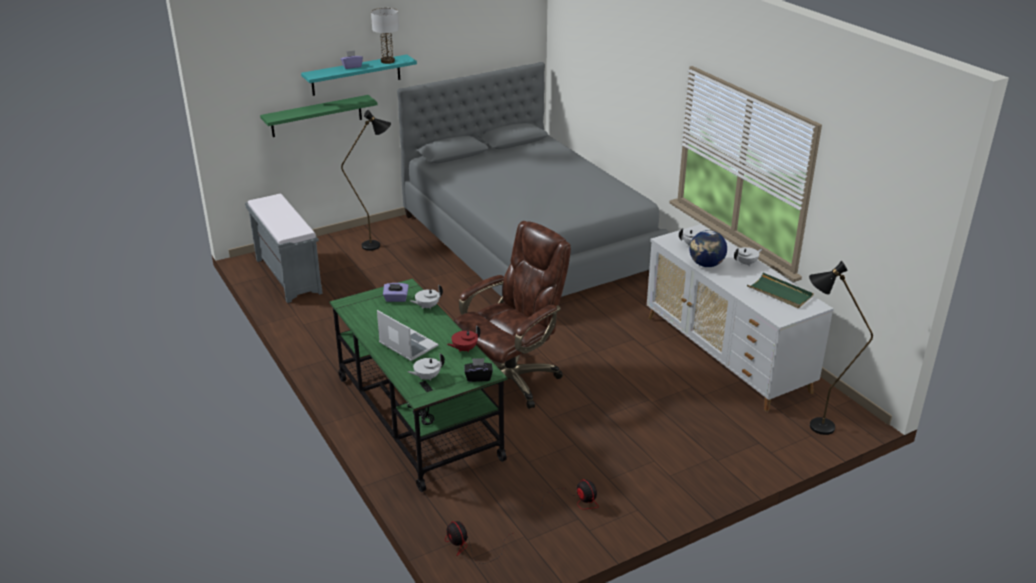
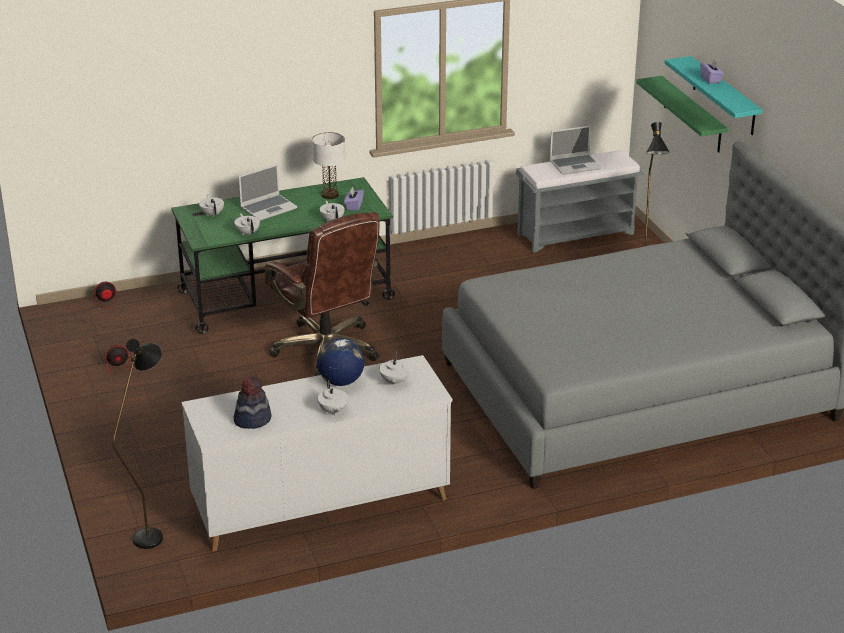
camera: 100 degrees right, 0 degrees up
table lamp [371,8,399,64] -> table lamp moved to [312,132,345,199]
red teapot [447,326,481,352] -> white teapot [234,213,260,236]
black tissue box [465,358,493,382] -> none
green tray [747,273,814,308] -> hat [233,376,272,429]
none -> laptop [550,126,601,175]

